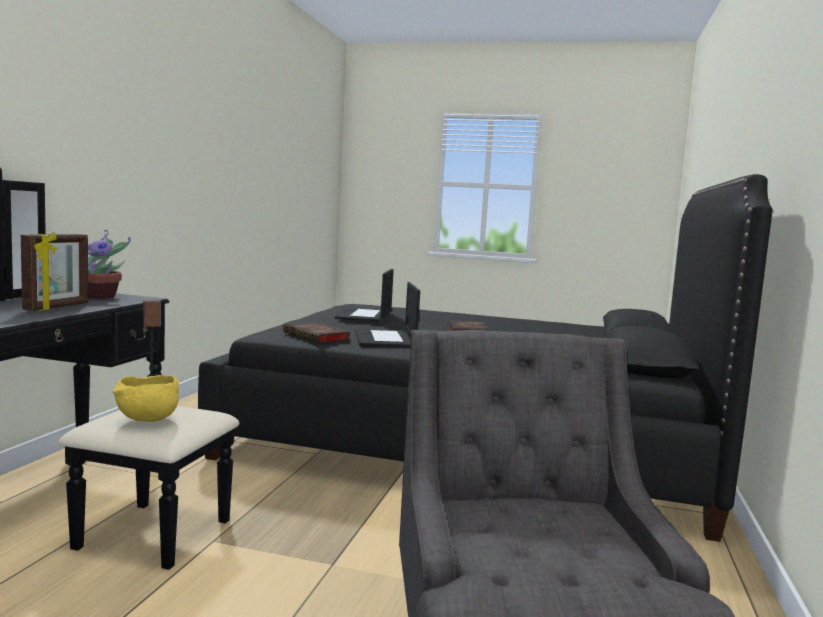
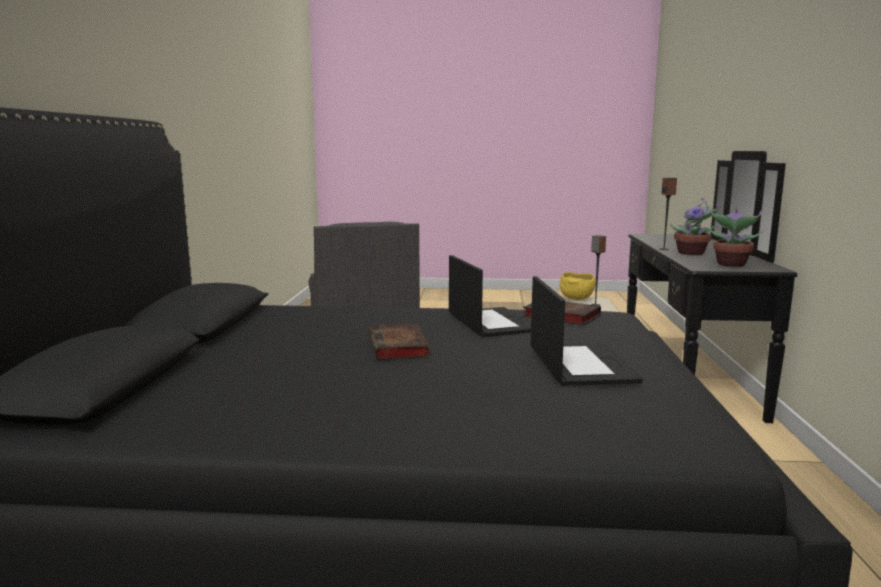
camera: 170 degrees right, 5 degrees up
picture frame [21,232,88,311] -> potted plant [670,198,719,255]
none -> speaker [659,178,677,250]

